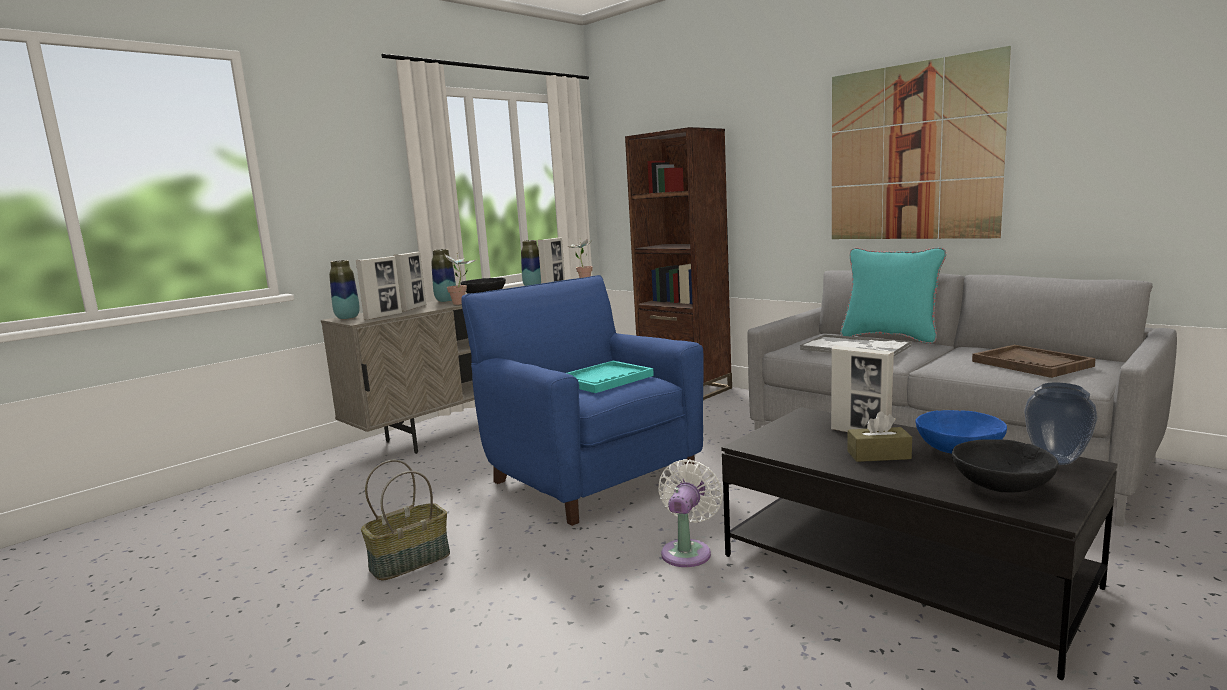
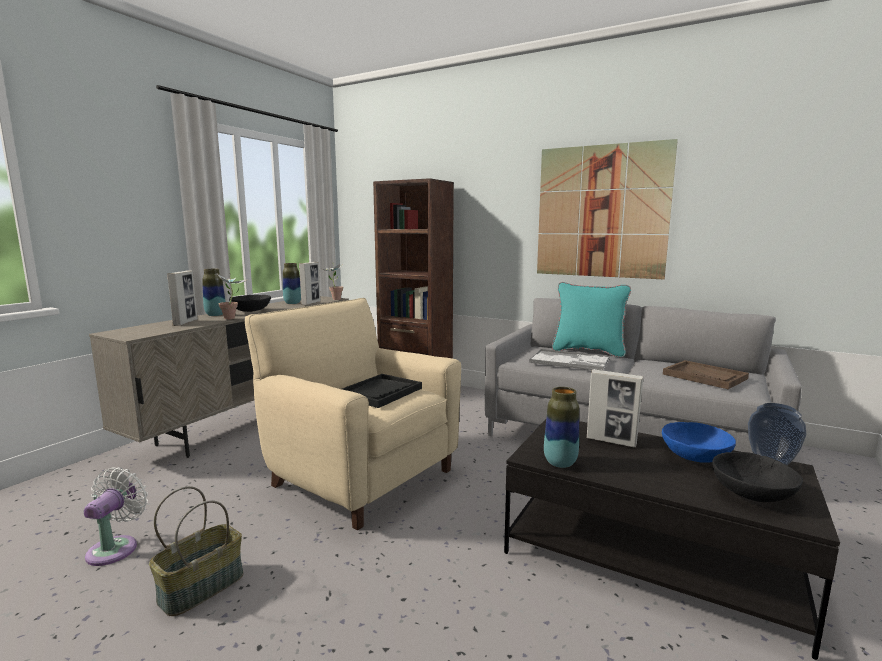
camera: 15 degrees left, 0 degrees up
vase [329,260,360,319] -> vase moved to [544,387,579,468]
picture frame [356,256,402,320] -> none
blue armchair [461,275,704,526] -> beige armchair [245,298,461,530]
turquoise tray [567,361,654,393] -> black tray [342,374,422,408]
white fan [658,459,723,567] -> white fan moved to [84,467,148,566]
brown tissue box [847,411,912,462] -> none

